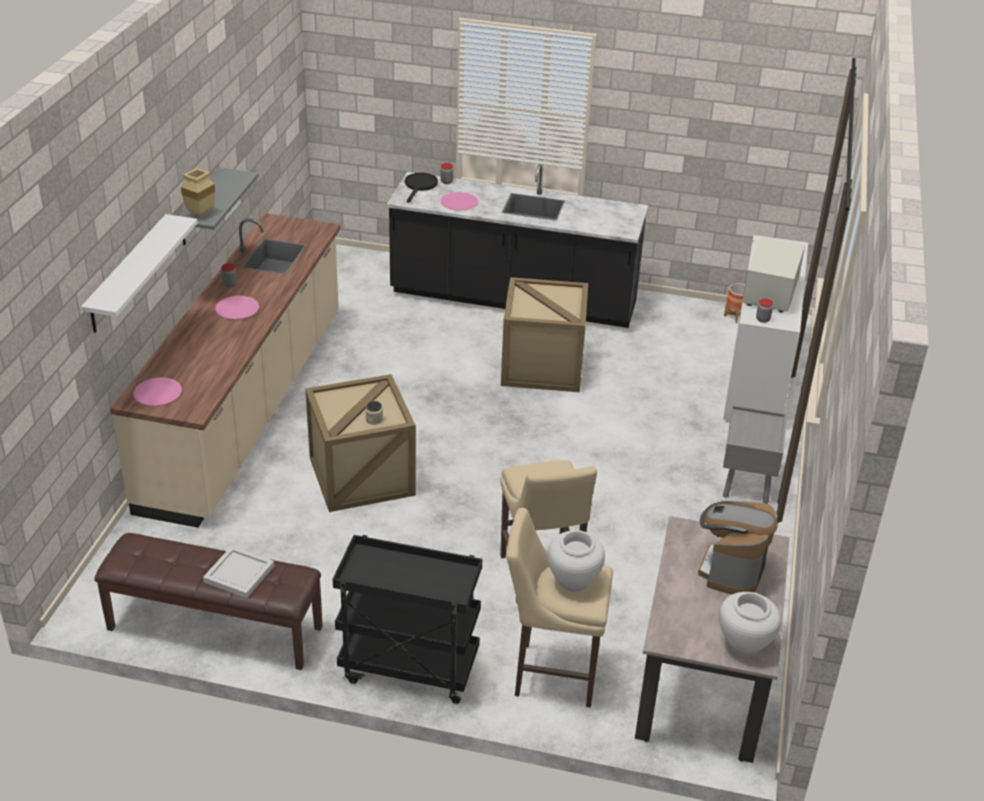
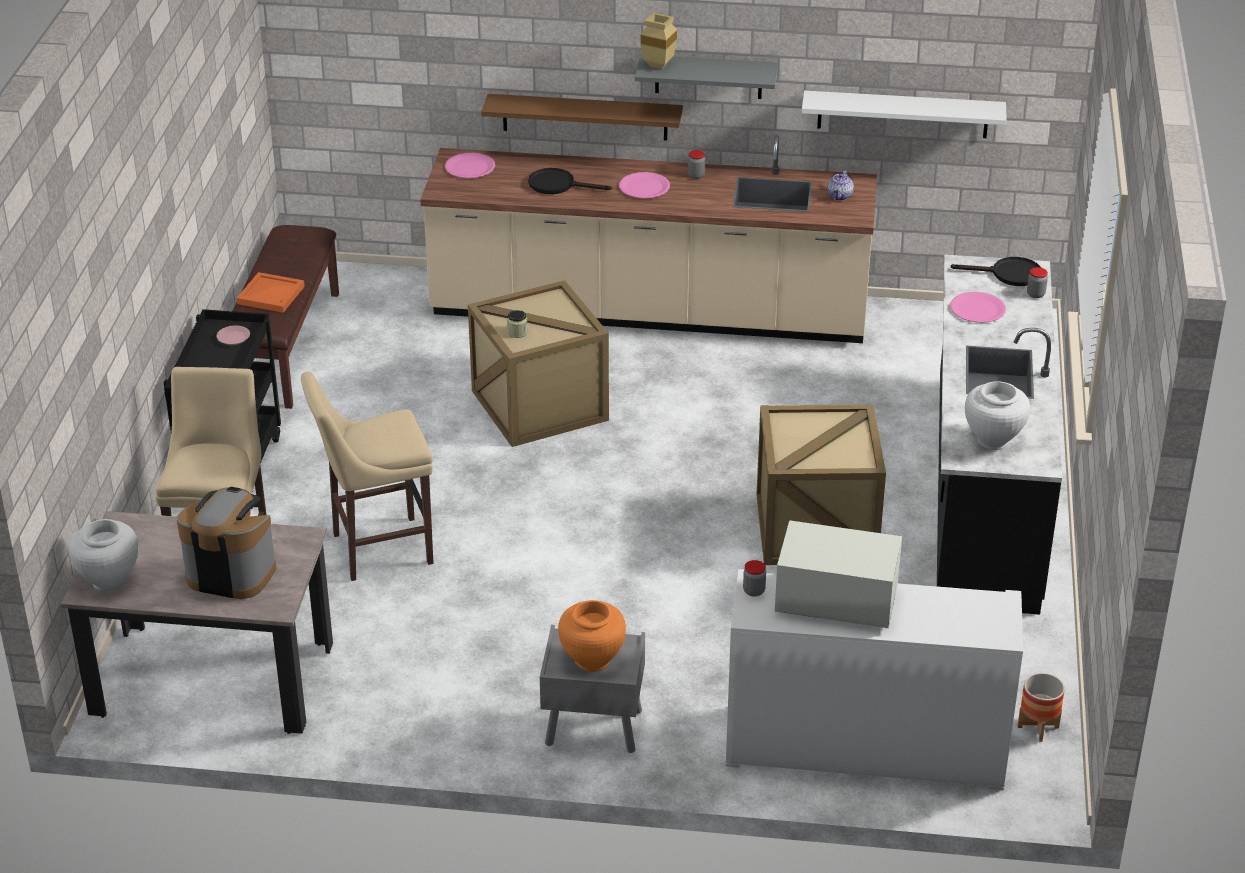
camera: 85 degrees right, 0 degrees up
white shelf [81,214,198,333] -> white shelf moved to [802,90,1007,138]
white tray [203,546,274,598] -> orange tray [236,272,305,313]
white vase [547,530,605,592] -> white vase moved to [965,381,1030,450]
none -> pink plate [217,325,250,345]
none -> brown shelf [481,94,683,141]
none -> black frying pan [528,168,612,194]
none -> orange vase [558,600,626,672]
none -> teapot [827,170,854,201]

